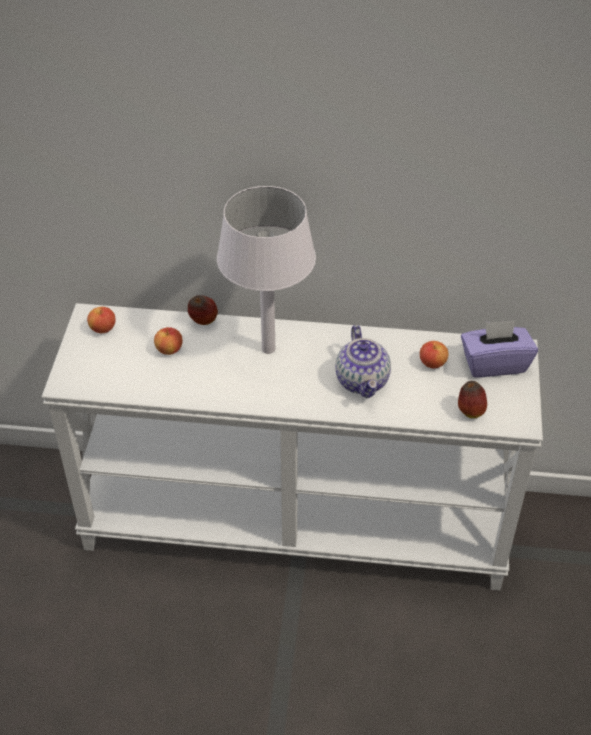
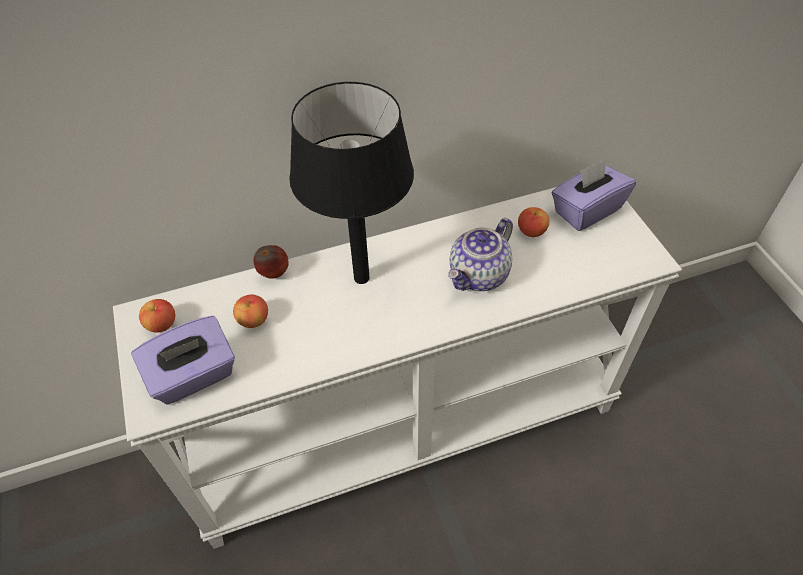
camera: 25 degrees left, 5 degrees up
white table lamp [217,186,316,354] -> black table lamp [289,82,414,284]
teapot [336,325,391,398] -> teapot turned 75 degrees clockwise [448,218,513,291]
apple [458,381,487,418] -> none
none -> purple tissue box [131,316,235,405]

